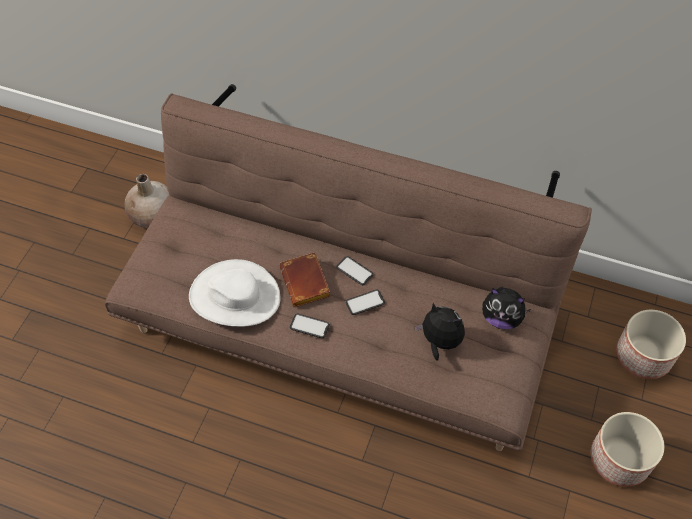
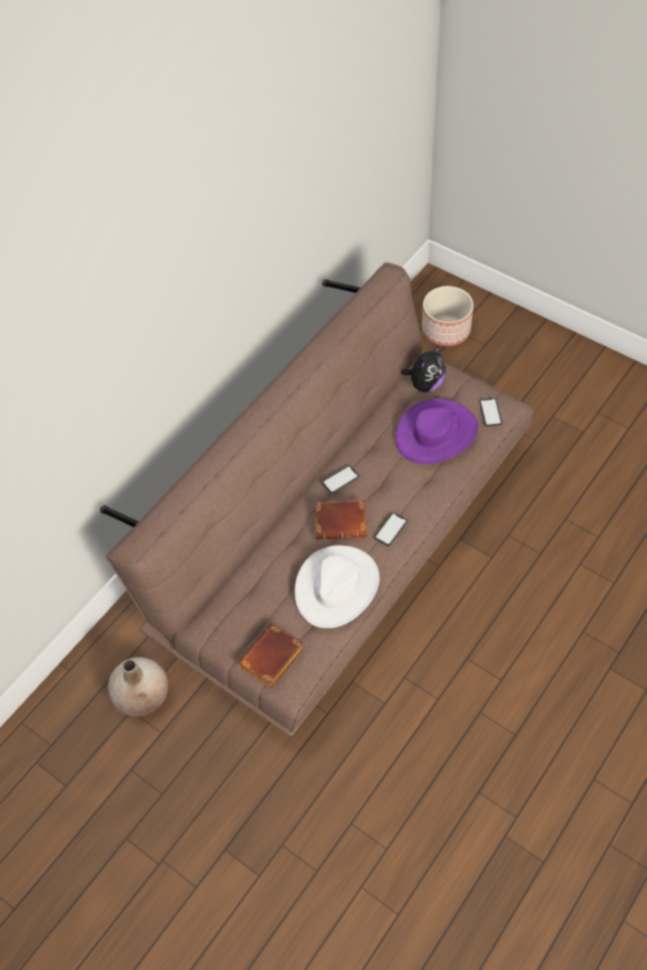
camera: 70 degrees left, 0 degrees up
phone [346,290,385,315] -> phone moved to [479,398,502,427]
plush toy [415,303,465,361] -> purple hat [395,399,478,464]
planter [591,412,665,487] -> none
none -> brown book [238,623,305,688]

